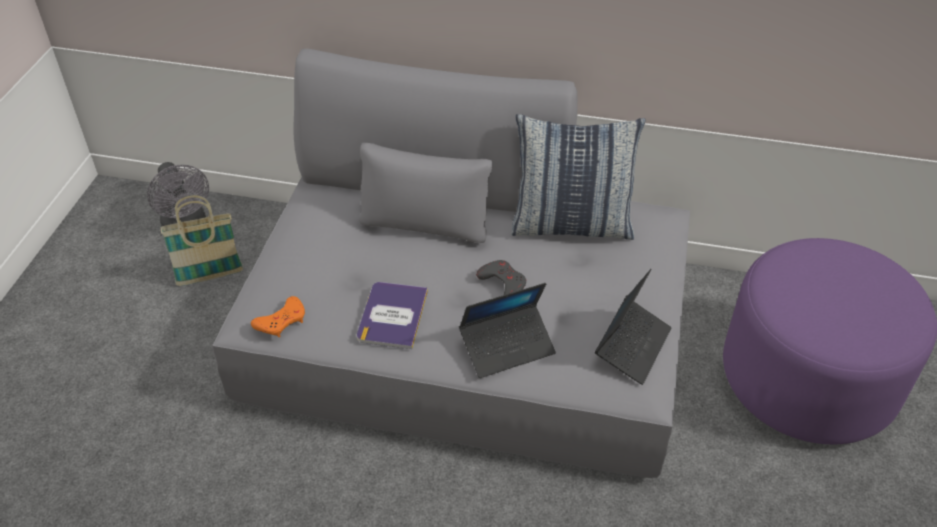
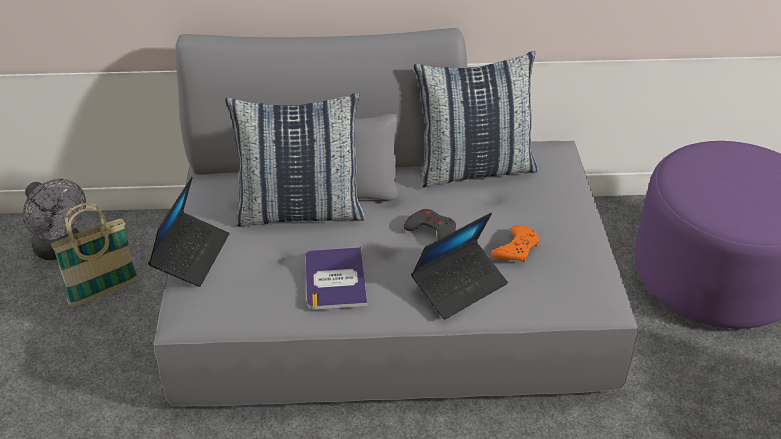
camera: 15 degrees left, 5 degrees down
orange game controller [251,296,305,337] -> orange game controller moved to [492,225,539,262]
laptop [595,269,672,385] -> laptop moved to [148,177,230,287]
none -> pillow [225,93,364,227]

